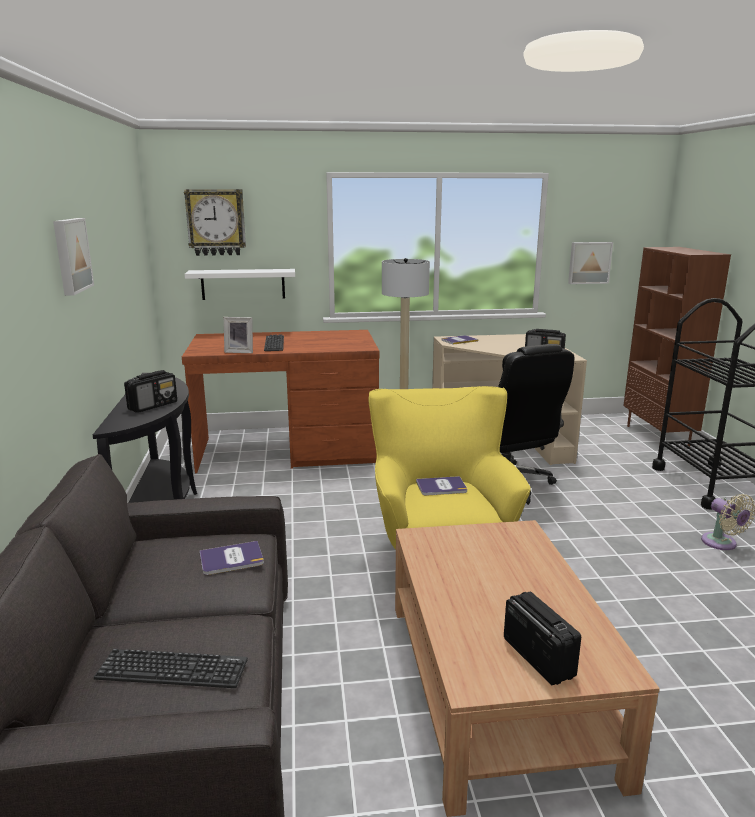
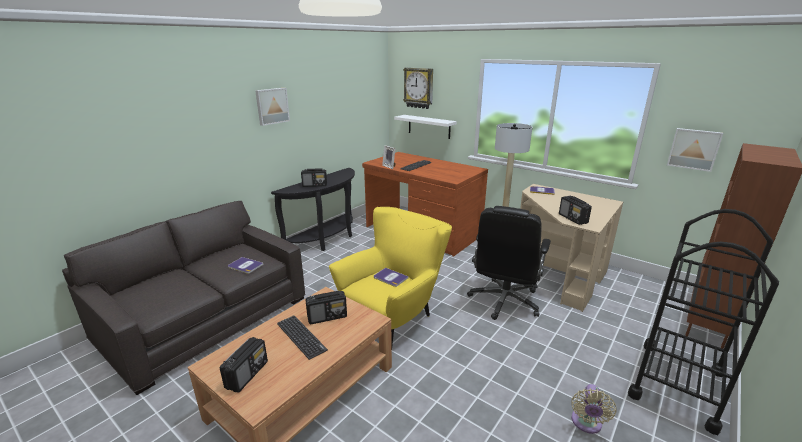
camera: 45 degrees right, 5 degrees up
keyboard [94,649,248,688] -> keyboard moved to [277,315,328,360]
none -> radio [306,291,347,325]

